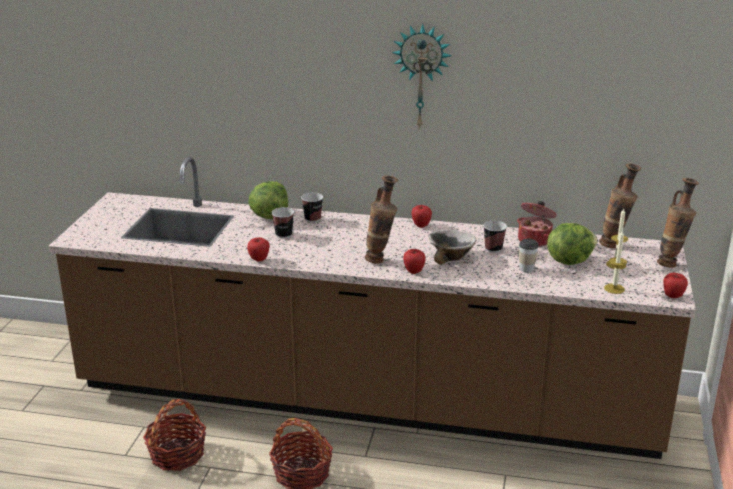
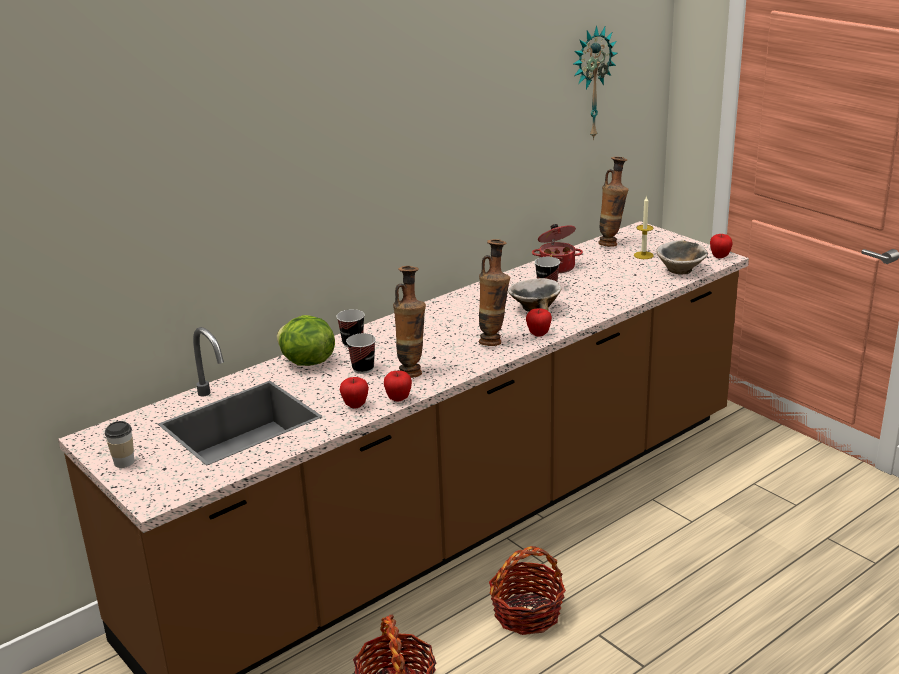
camera: 50 degrees left, 0 degrees up
wall clock [392,24,452,130] -> wall clock moved to [573,25,617,140]
apple [412,205,432,228] -> apple moved to [340,377,369,408]
cup [519,238,539,272] -> cup moved to [105,421,134,468]
lettuce [547,223,598,265] -> none
candle [604,231,627,294] -> bowl [656,240,708,275]
vase [657,178,699,268] -> vase moved to [393,266,426,378]

